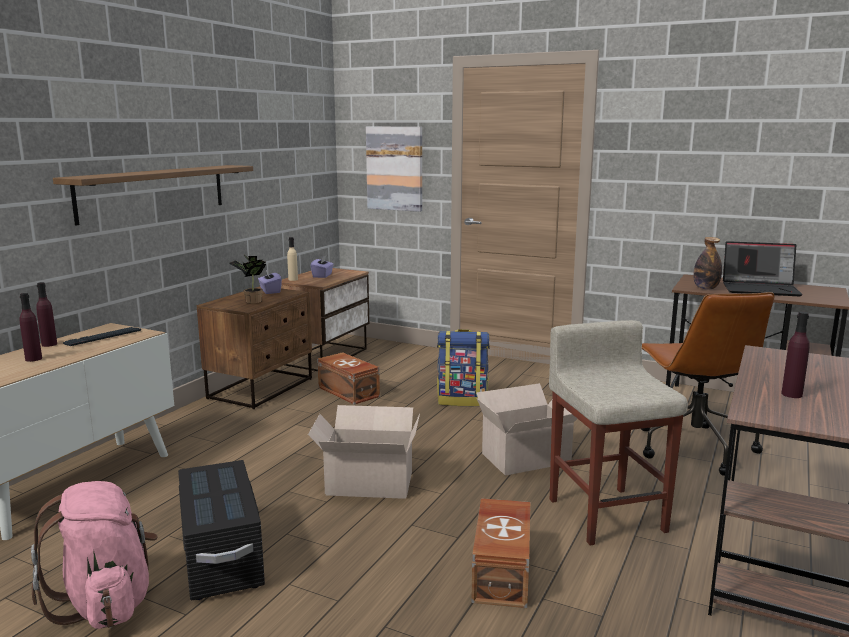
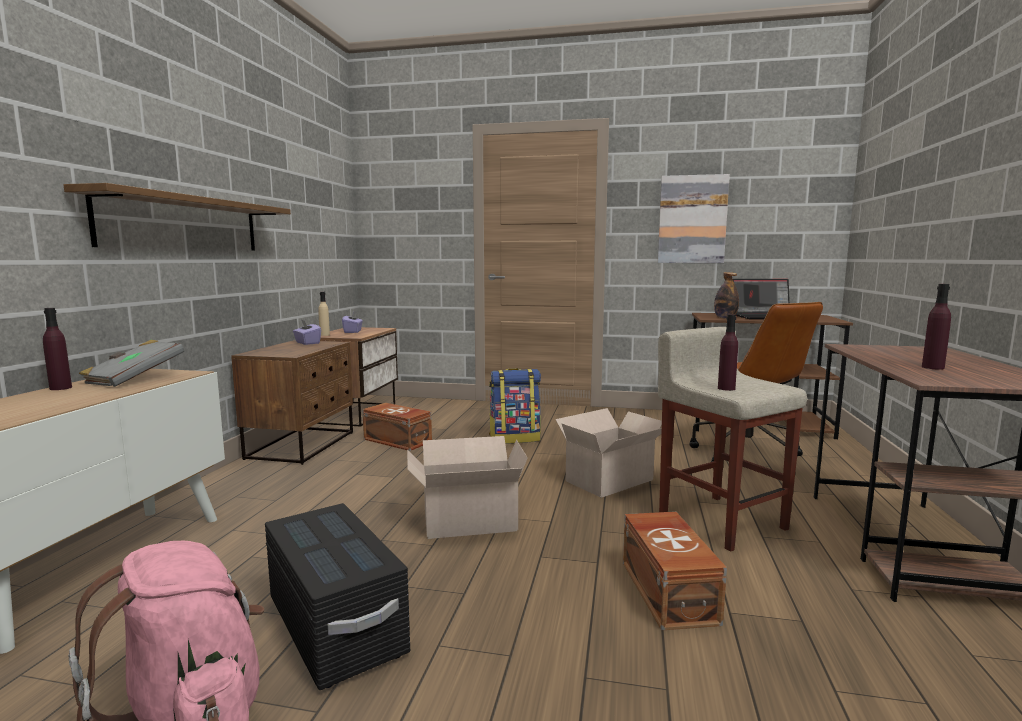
camera: 15 degrees left, 5 degrees down
purple bottle [20,293,42,362] -> purple bottle moved to [718,314,738,391]
keyboard [63,327,141,346] -> grey book [79,340,184,387]
potted plant [229,254,266,303] -> none
picture [366,127,422,212] -> picture moved to [658,174,730,263]

